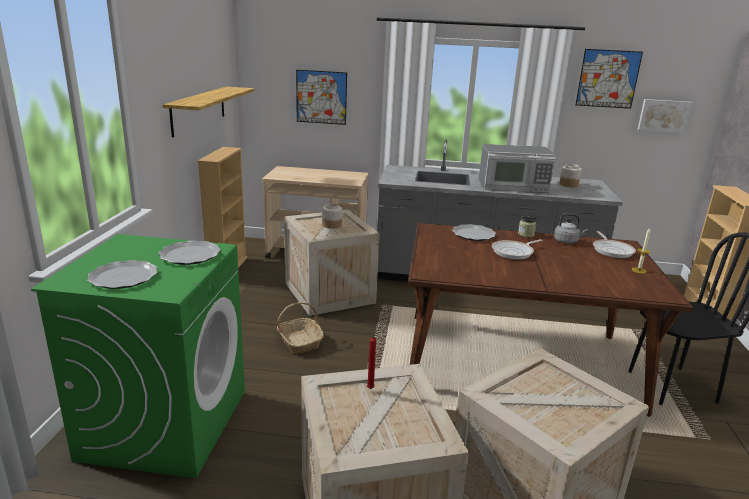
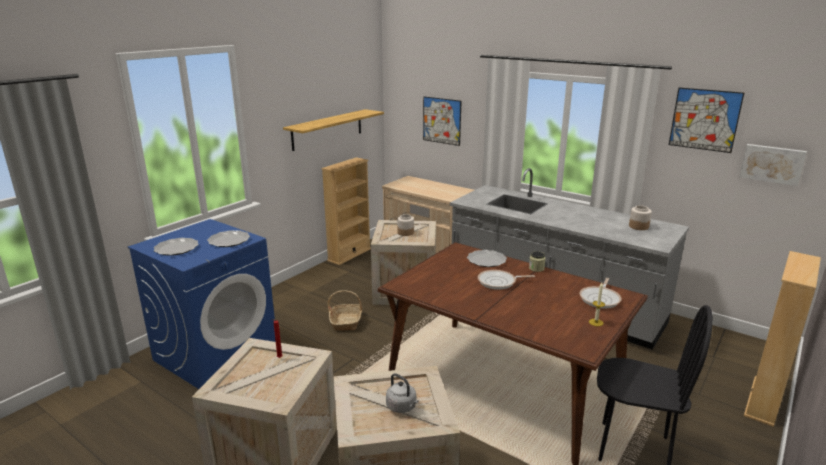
camera: 30 degrees right, 0 degrees up
green washing machine [31,234,245,478] -> blue washing machine [128,219,276,389]
microwave [479,144,556,193] -> none
grey kettle [554,214,588,244] -> grey kettle moved to [386,373,419,413]

